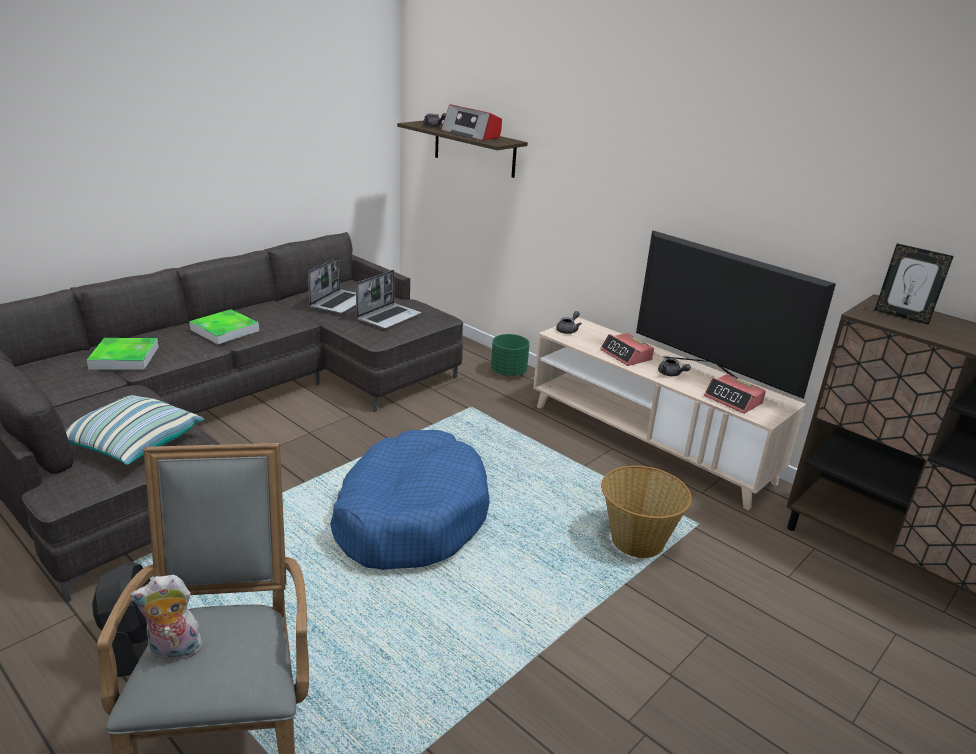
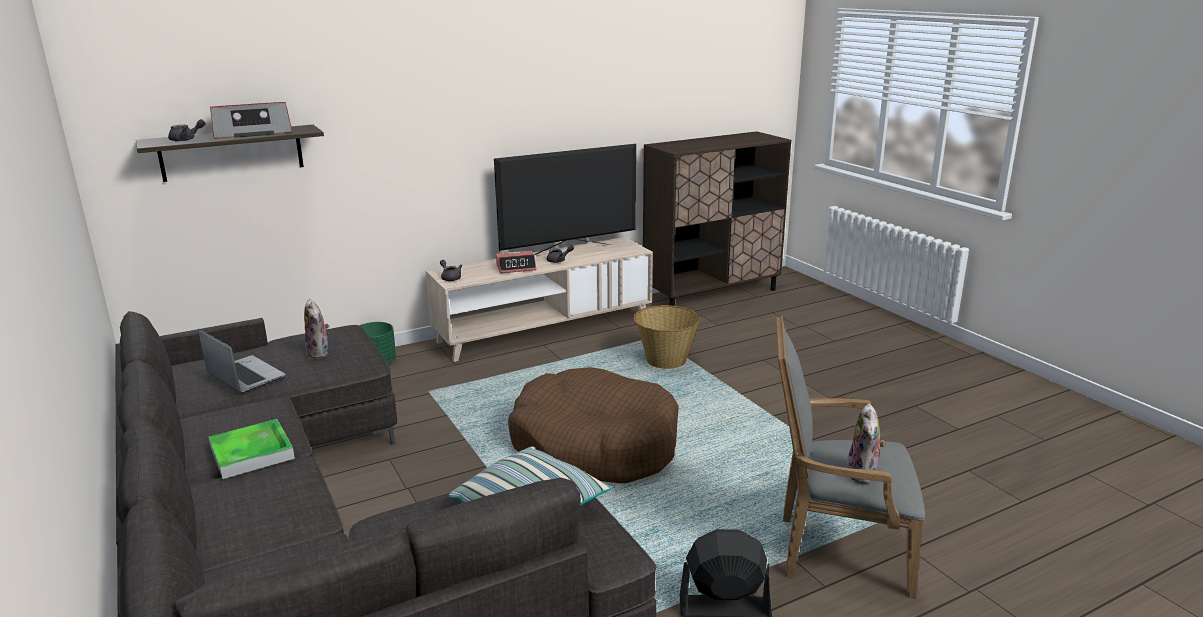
camera: 70 degrees left, 5 degrees down
tray [87,338,158,370] -> none
blue dog bed [330,430,490,570] -> brown dog bed [508,367,679,483]
laptop [356,270,421,329] -> plush toy [304,299,329,359]
alarm clock [704,374,766,414] -> none
picture frame [875,244,954,325] -> none

